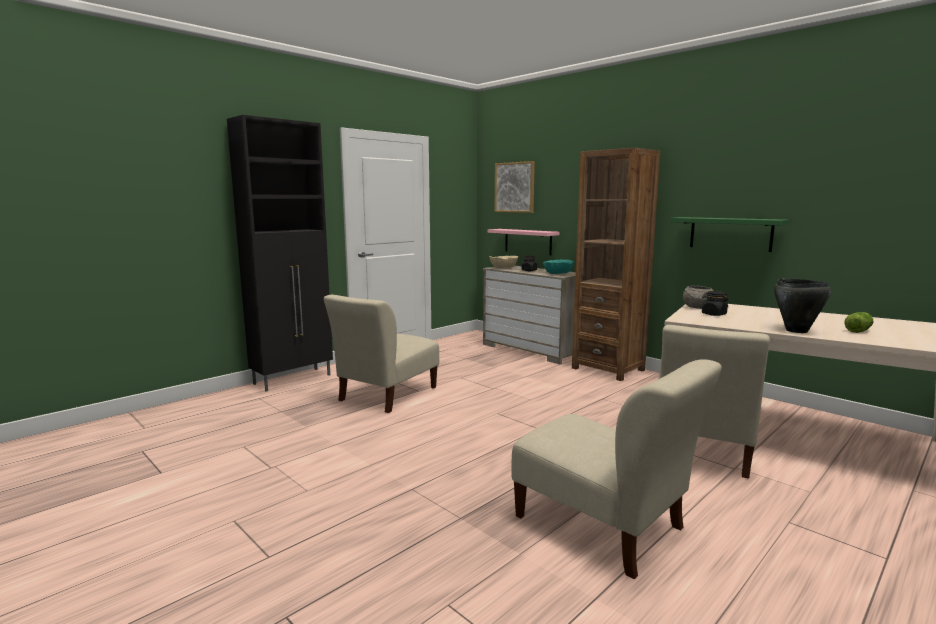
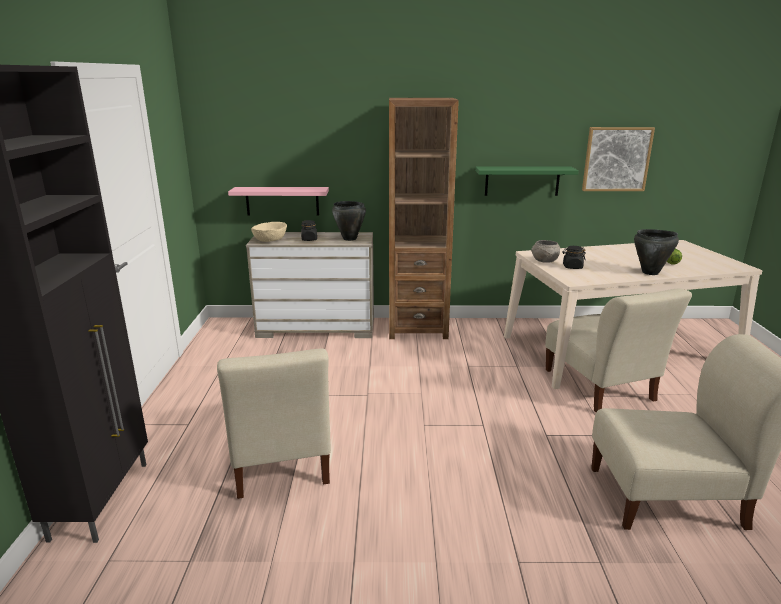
camera: 45 degrees left, 10 degrees up
picture [494,161,535,213] -> picture moved to [582,127,655,191]
turquoise bowl [543,260,574,274] -> black cooking pot [332,201,366,241]

